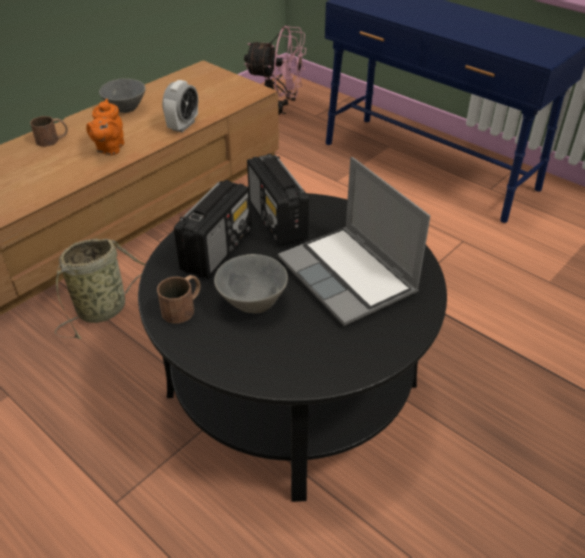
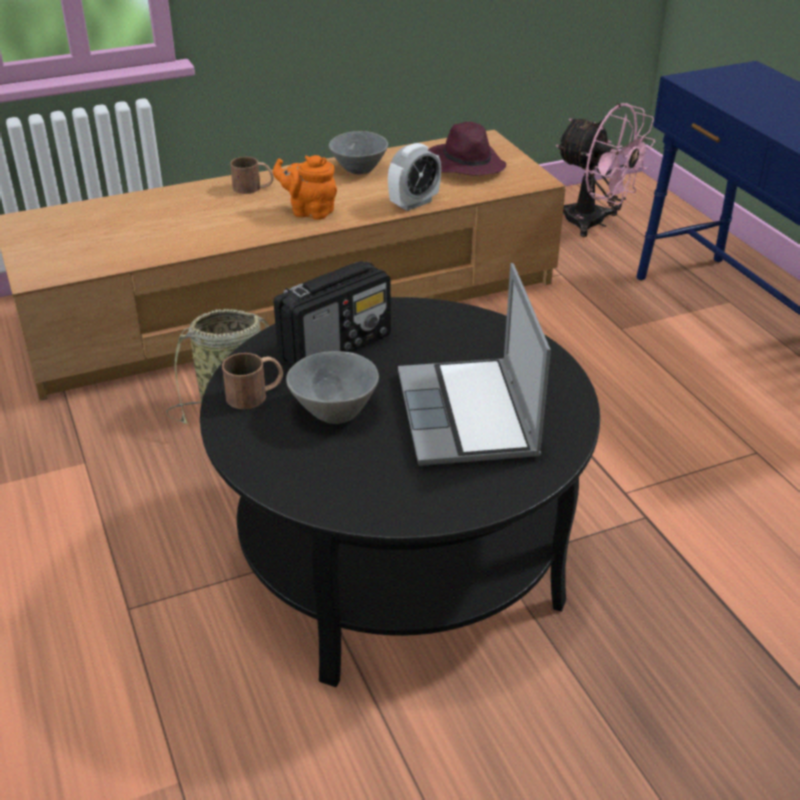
camera: 25 degrees right, 5 degrees down
orange teapot [86,99,124,155] -> orange teapot turned 75 degrees clockwise [273,155,337,220]
radio [247,154,309,246] -> none
none -> purple hat [428,122,506,175]

